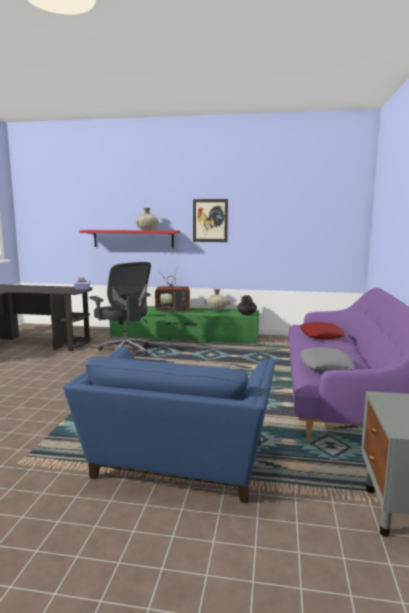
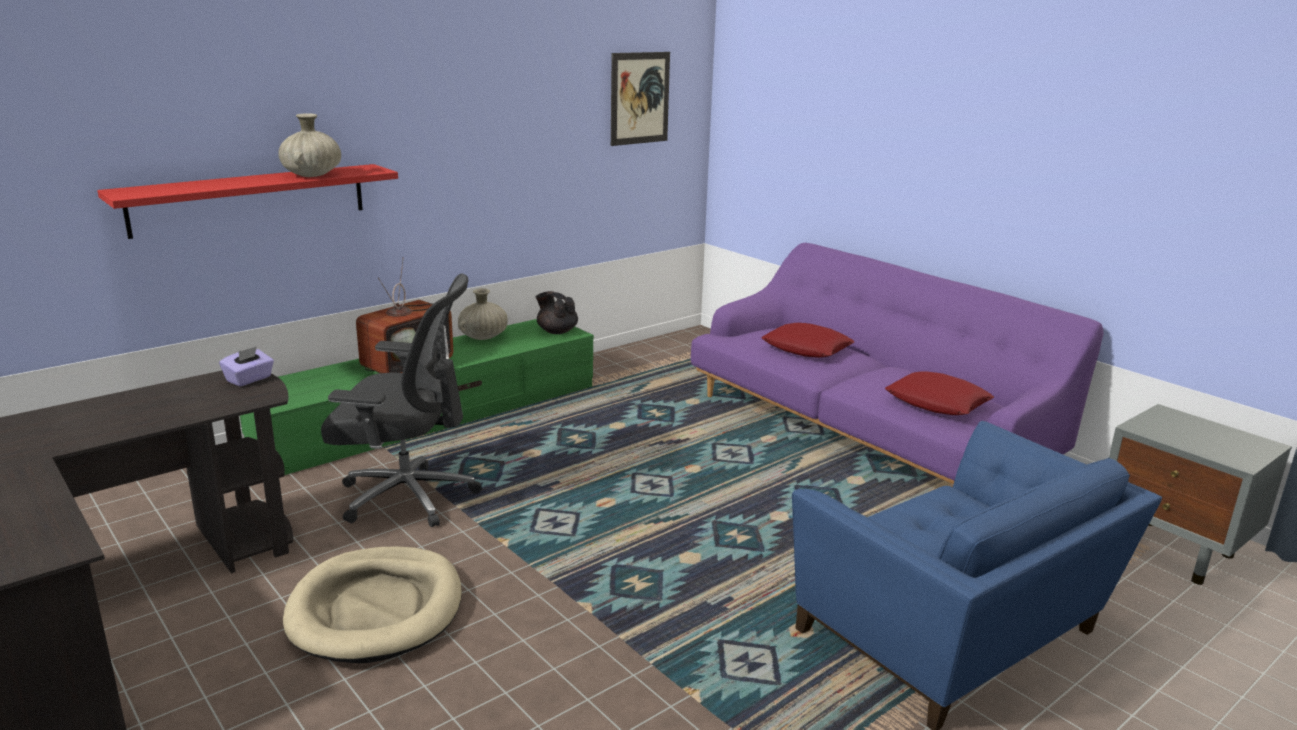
camera: 50 degrees left, 10 degrees up
picture [193,199,228,242] -> picture moved to [611,52,670,146]
grey pillow [300,347,355,371] -> red pillow [885,371,994,415]
none -> beige dog bed [283,546,462,663]

